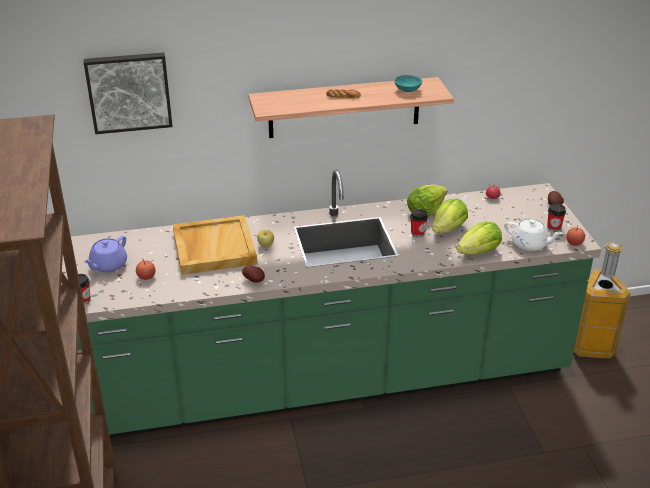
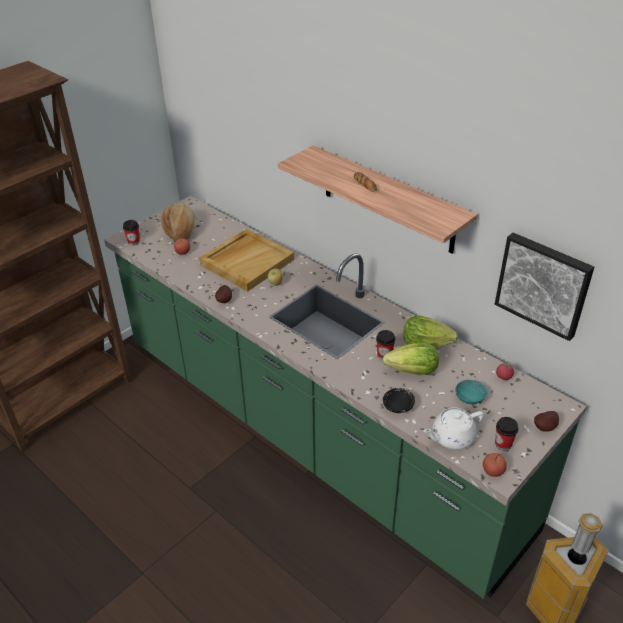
camera: 55 degrees right, 5 degrees up
picture [84,52,173,134] -> picture moved to [495,233,594,341]
purple teapot [84,236,127,273] -> bread [161,203,194,241]
turquoise bowl [394,75,422,92] -> turquoise bowl moved to [455,380,487,404]
lettuce [456,222,502,255] -> black bowl [383,388,415,413]
white teapot [504,218,563,251] -> white teapot turned 75 degrees clockwise [423,407,484,450]

